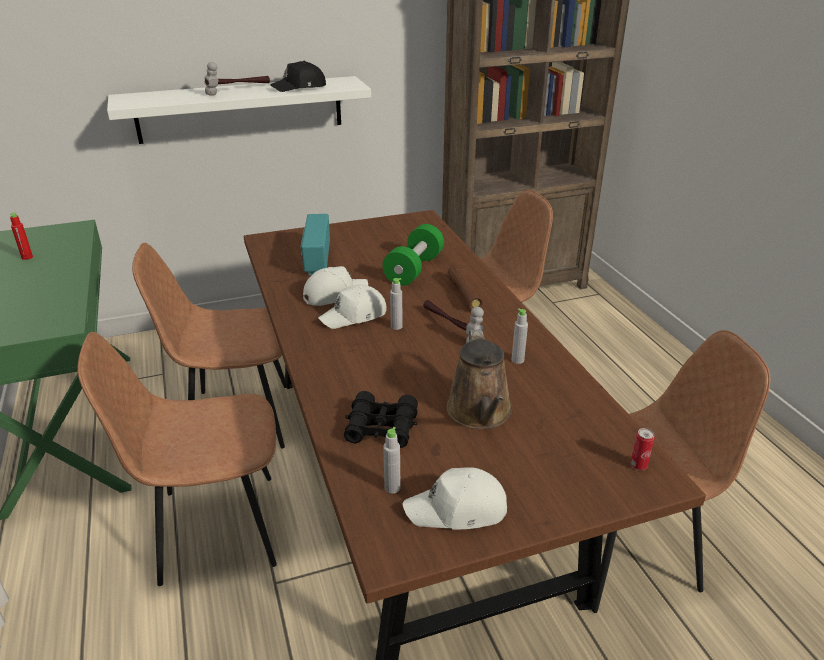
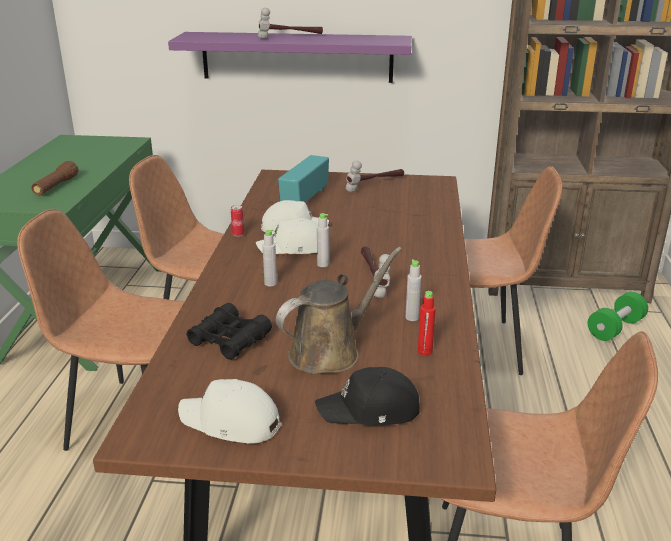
camera: 25 degrees right, 5 degrees down
red bottle [10,213,33,260] -> red bottle moved to [418,291,436,356]
white shelf [107,76,371,144] -> purple shelf [168,32,412,83]
black cap [270,61,326,92] -> black cap moved to [315,367,420,425]
green dumbbell [383,224,444,286] -> green dumbbell moved to [588,292,648,341]
grey bottle [383,427,401,494] -> grey bottle moved to [263,229,277,286]
brown watering can [446,329,512,429] -> brown watering can turned 150 degrees counterclockwise [276,247,402,374]
brown flashlight [447,264,483,309] -> brown flashlight moved to [31,161,78,196]
can [630,428,655,470] -> can moved to [231,205,244,237]
none -> hammer [346,160,404,192]

